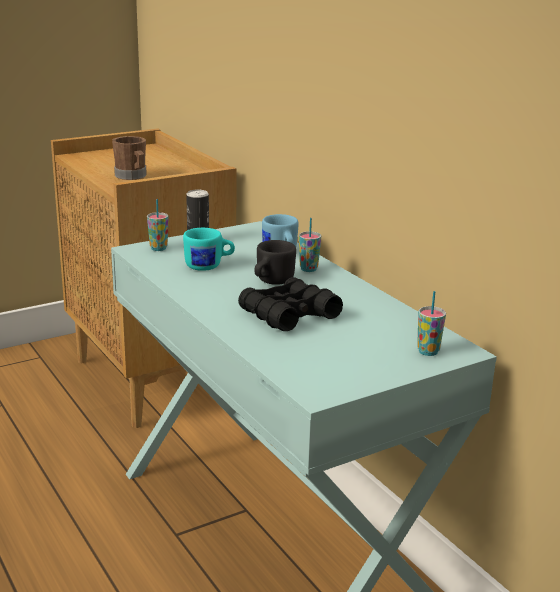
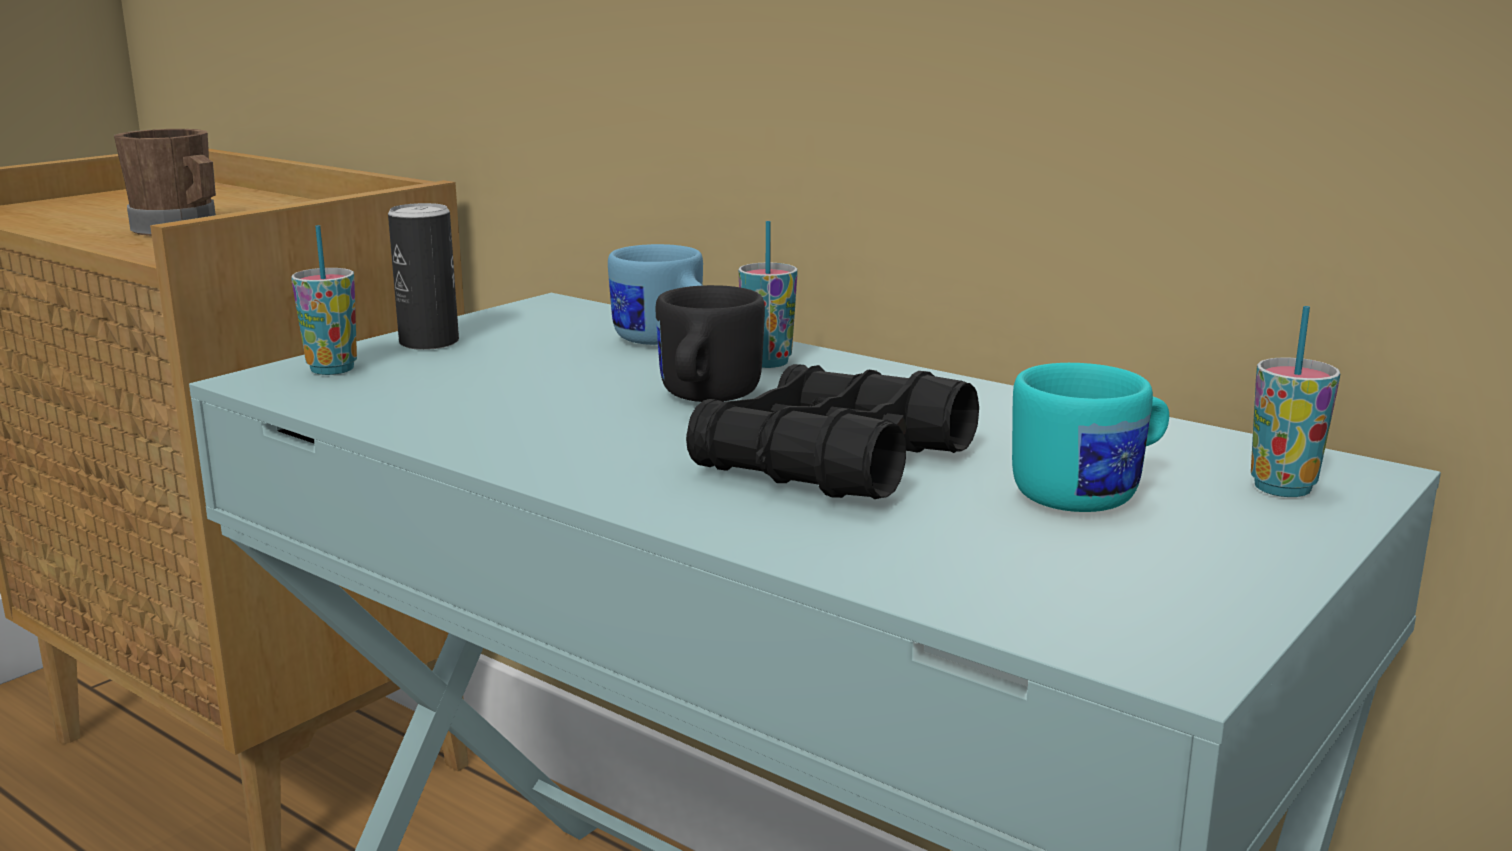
camera: 20 degrees left, 5 degrees down
turquoise mug [183,228,235,271] -> turquoise mug moved to [1012,363,1169,512]

